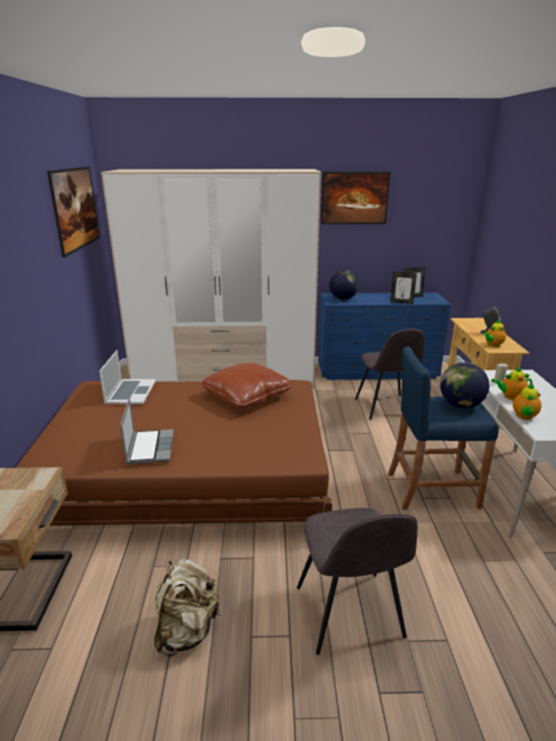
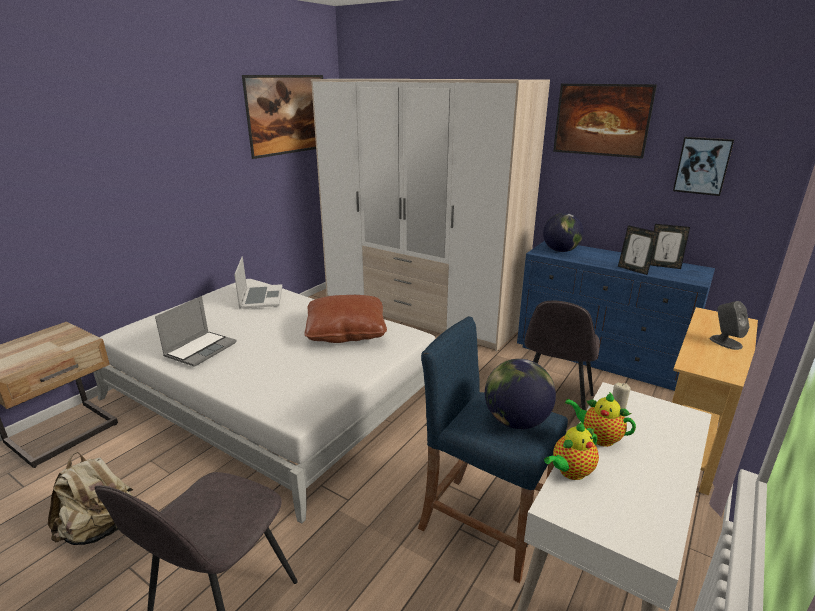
camera: 35 degrees right, 0 degrees up
brown bed [16,380,333,526] -> white bed [93,279,435,524]
laptop [99,350,156,404] -> laptop turned 45 degrees counterclockwise [234,256,282,309]
teapot [483,319,506,347] -> none
none -> picture [673,137,734,196]

